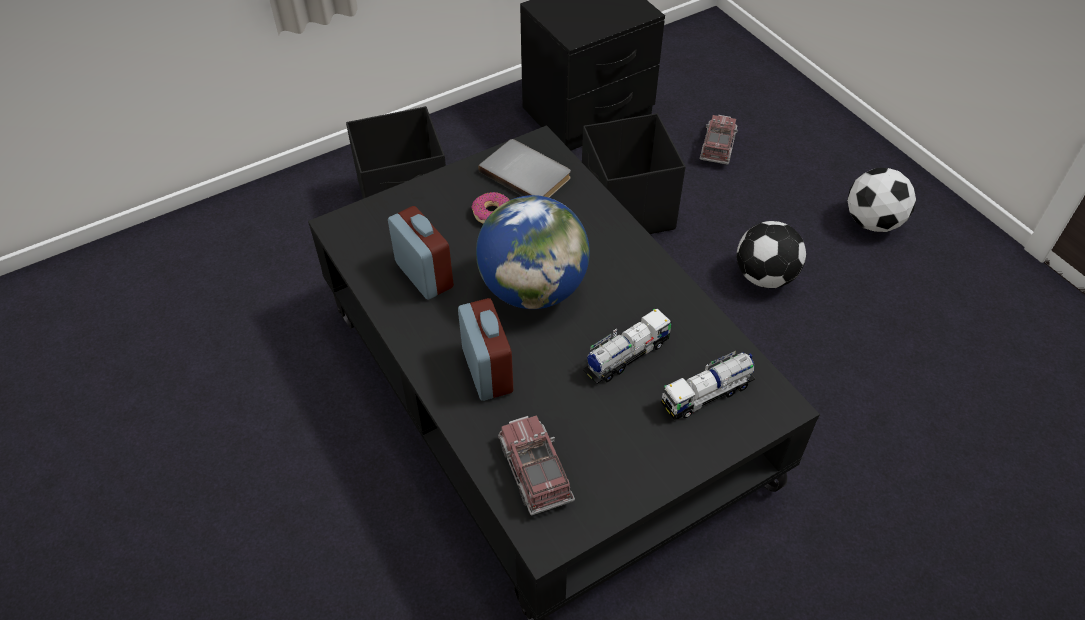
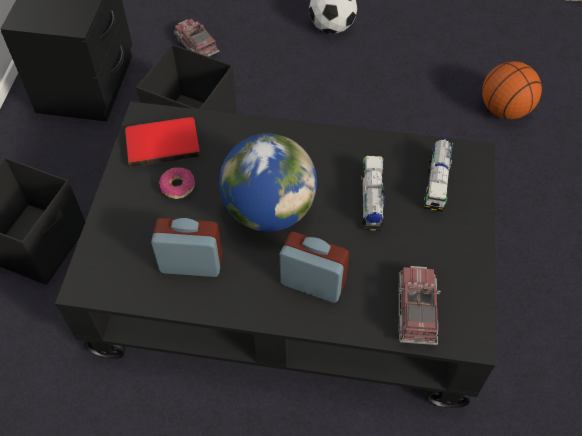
camera: 50 degrees left, 5 degrees up
grey book [478,139,571,198] -> red book [125,117,201,167]
toy truck [498,415,575,516] -> toy truck turned 75 degrees clockwise [398,266,441,345]
football [737,221,806,288] -> none
none -> basketball [482,61,542,119]

